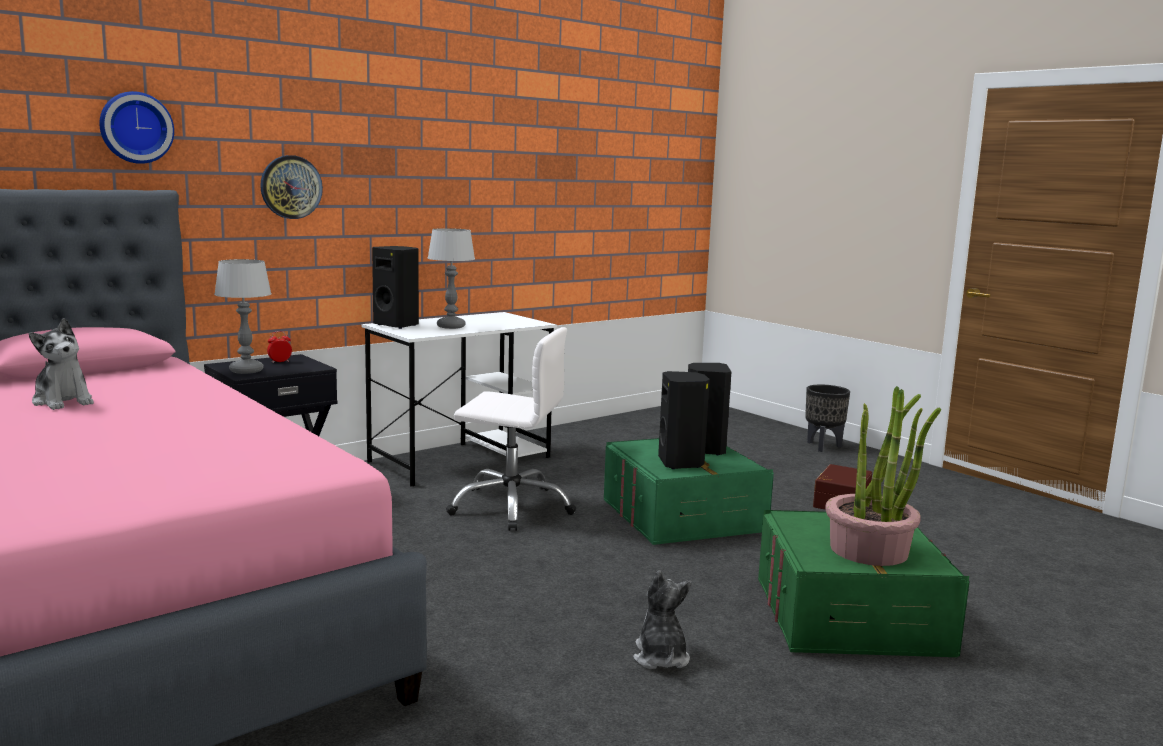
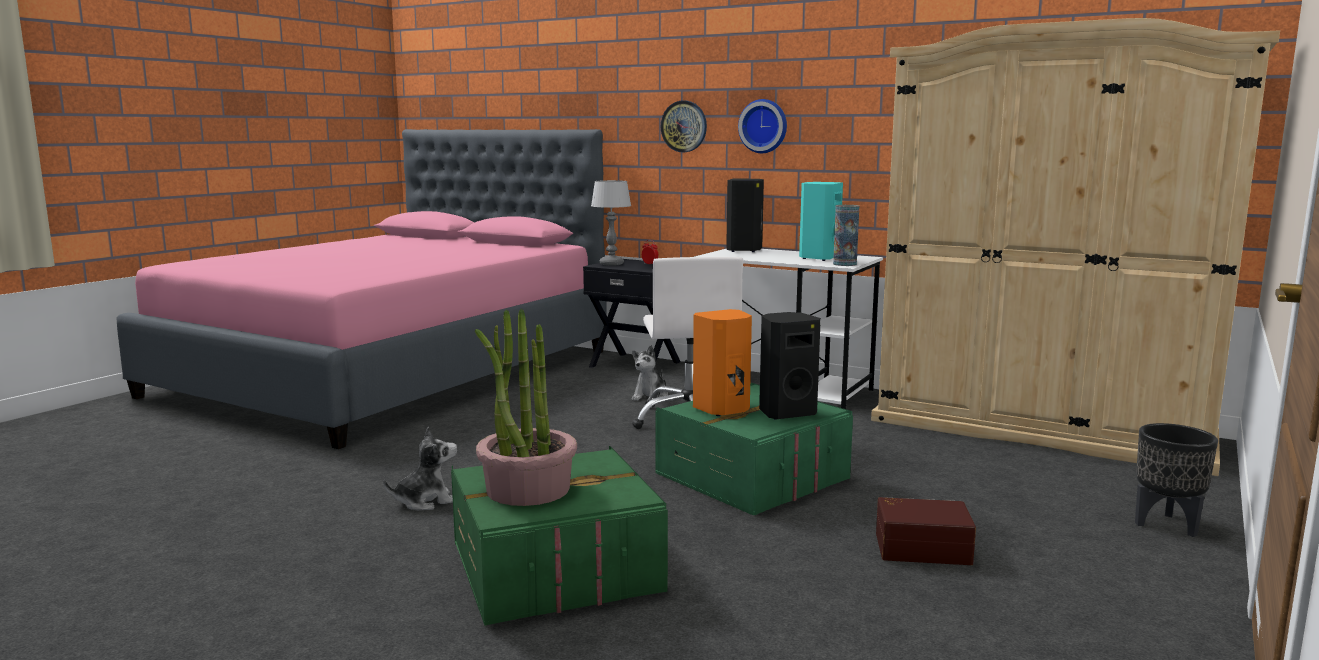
camera: 70 degrees right, 0 degrees up
plush toy [29,318,94,410] -> plush toy moved to [632,345,668,401]
wall clock [99,91,174,164] -> wall clock moved to [738,99,787,153]
table lamp [428,228,475,329] -> none
black speaker [658,371,710,469] -> orange speaker [693,309,752,416]
none -> turquoise speaker [799,182,843,261]
none -> vase [833,205,859,266]
none -> beige wardrobe [871,18,1280,476]

